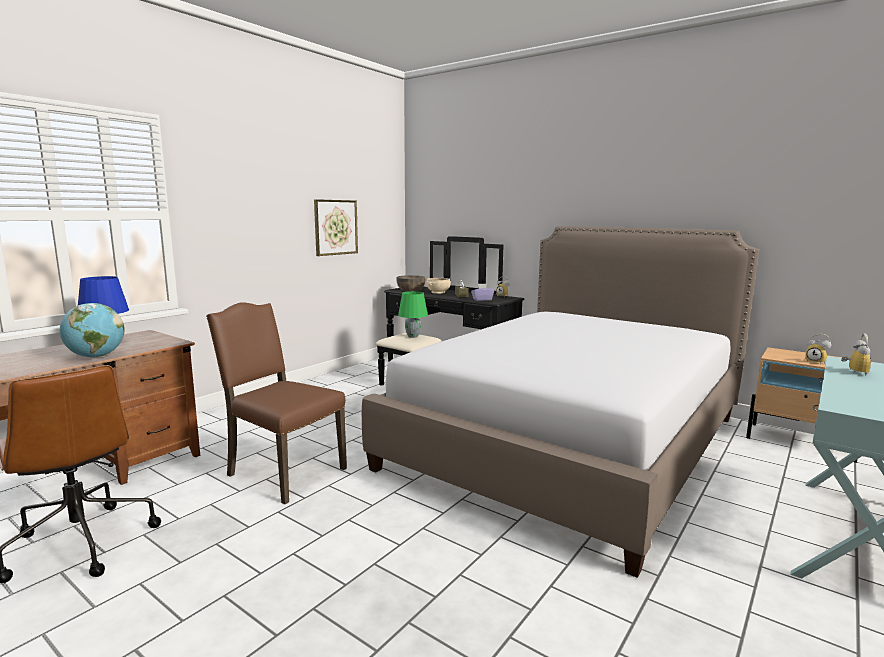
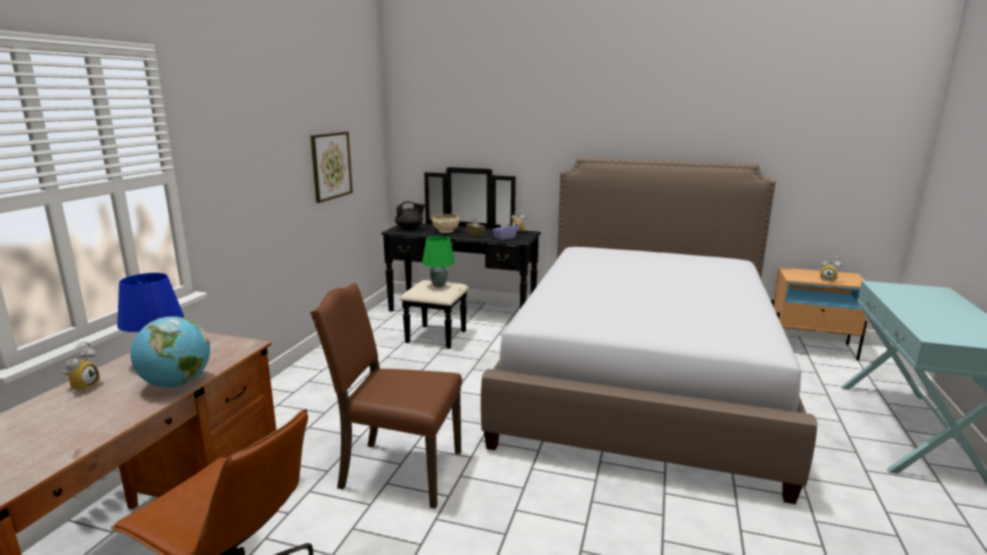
camera: 20 degrees left, 5 degrees up
brown bowl [397,275,425,291] -> black teapot [395,201,425,230]
alarm clock [841,333,871,376] -> alarm clock moved to [62,342,100,392]

